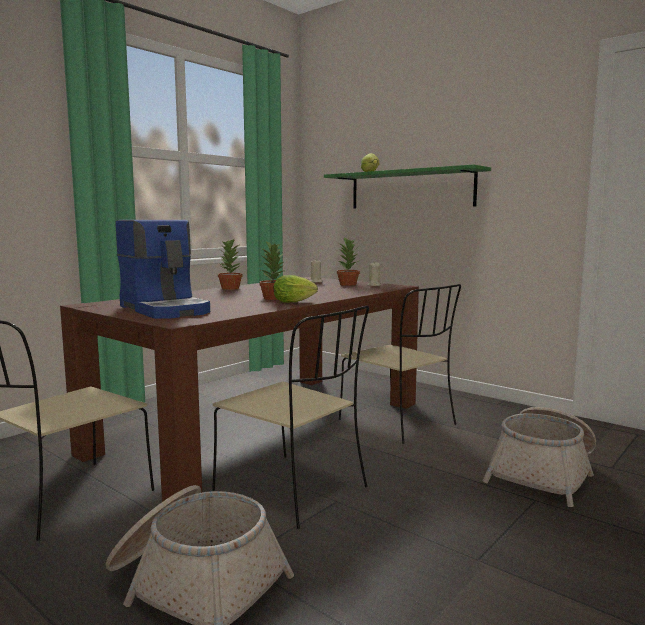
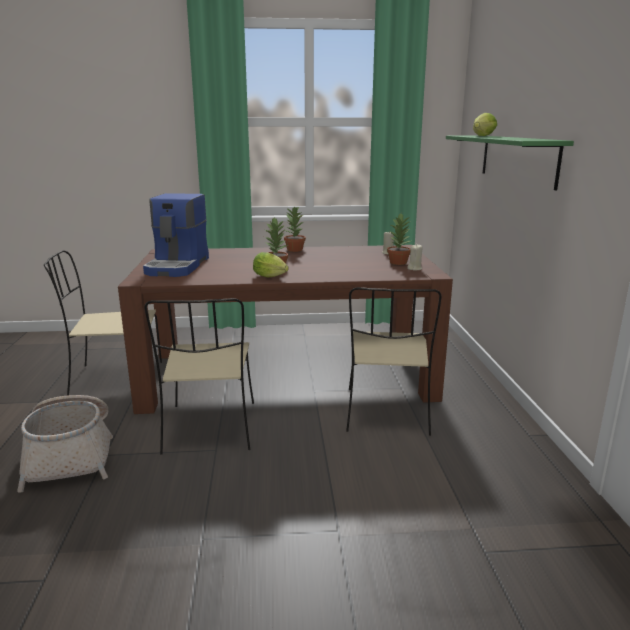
camera: 45 degrees right, 10 degrees up
basket [482,407,596,507] -> none

